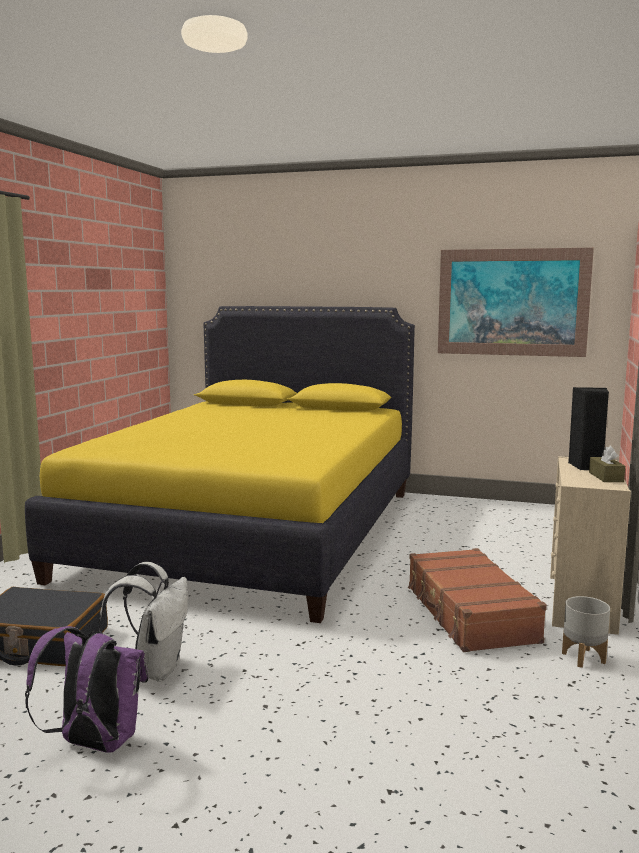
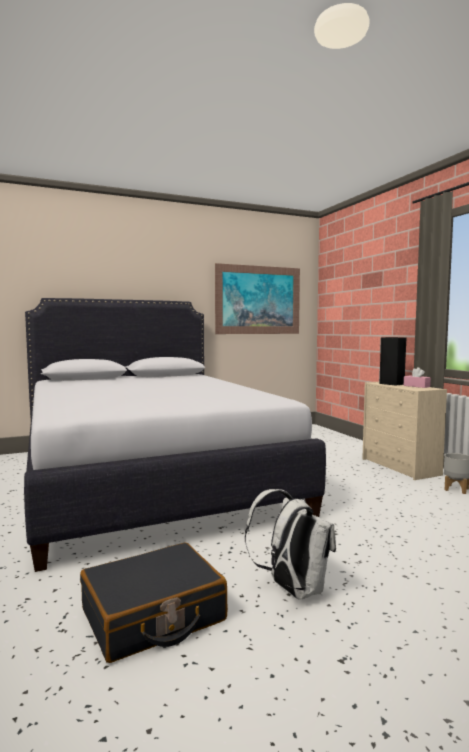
camera: 40 degrees left, 5 degrees down
yellow bed [25,306,415,623] -> white bed [24,298,326,572]
purple backpack [25,626,148,753] -> none
brown suitcase [408,548,547,652] -> none
brown tissue box [589,446,625,482] -> pink tissue box [404,367,431,388]

